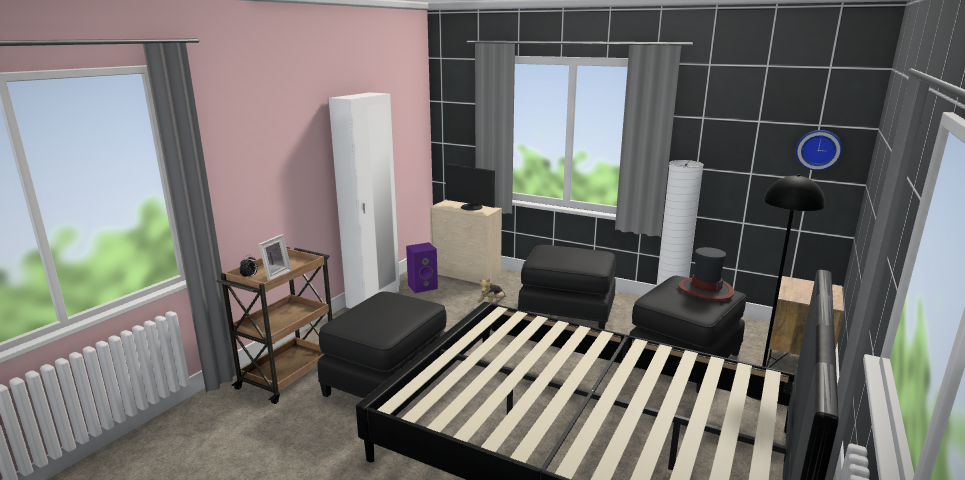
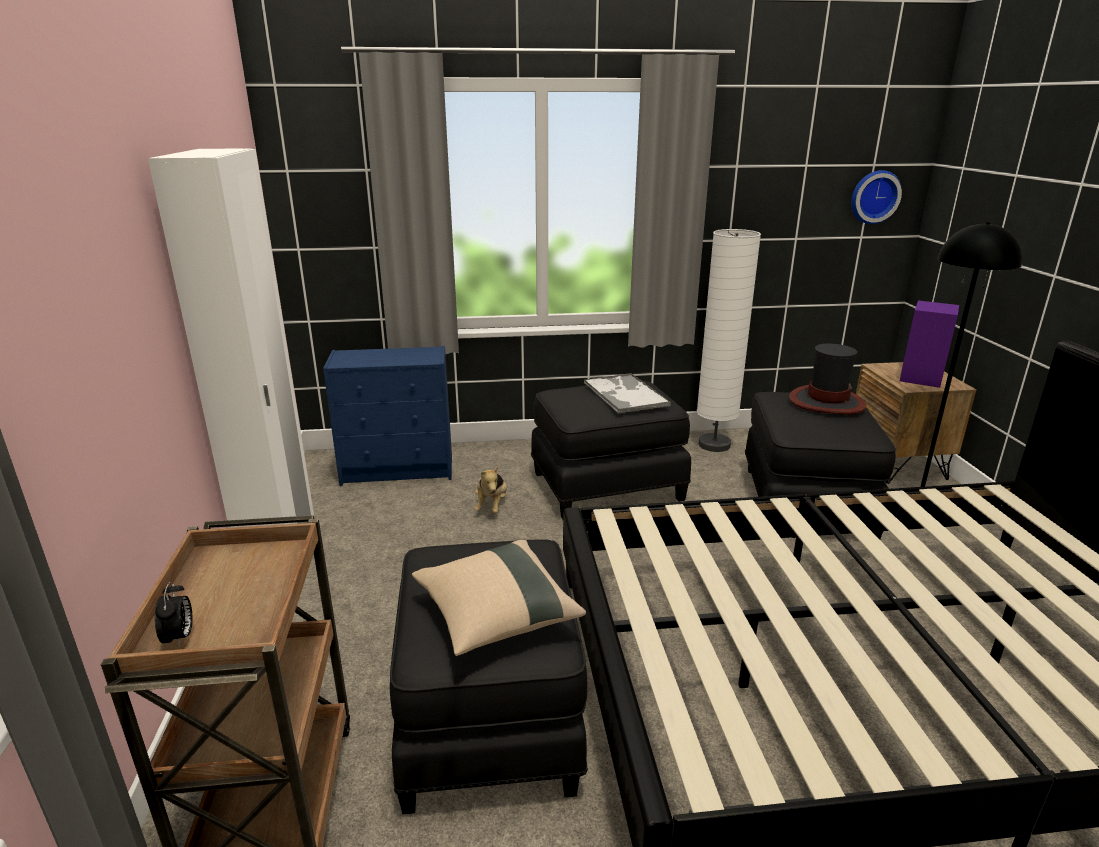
camera: 35 degrees left, 5 degrees up
picture frame [259,234,292,281] -> none
purple speaker [406,242,438,293] -> purple speaker moved to [900,300,959,388]
beige dresser [430,200,502,284] -> blue dresser [323,346,452,486]
monitor [445,163,495,211] -> none
none -> beige pillow [412,540,586,656]
none -> tray [584,373,671,414]

